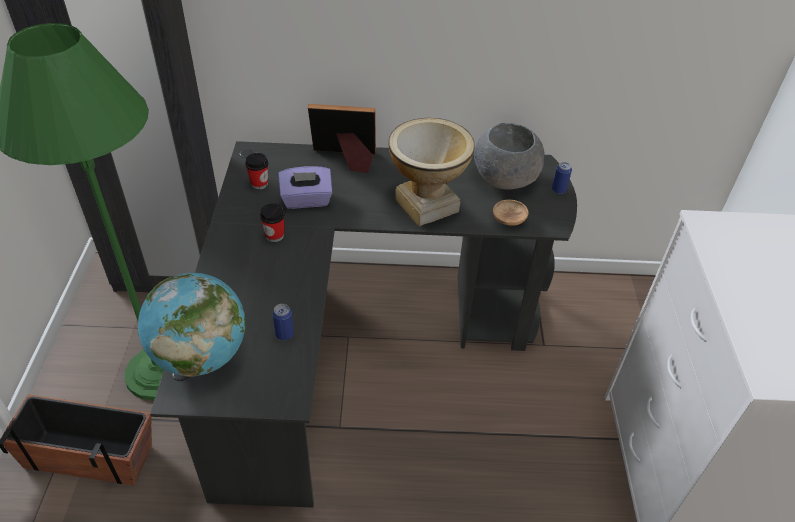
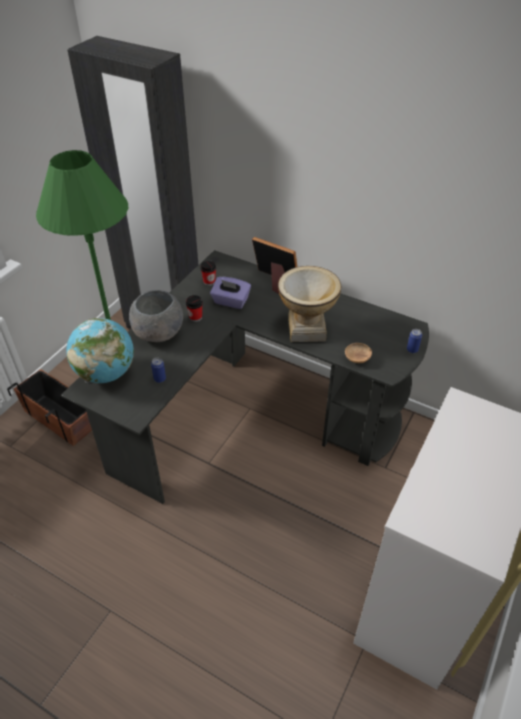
camera: 30 degrees right, 0 degrees up
grey bowl [474,123,545,190] -> grey bowl moved to [129,290,183,342]

